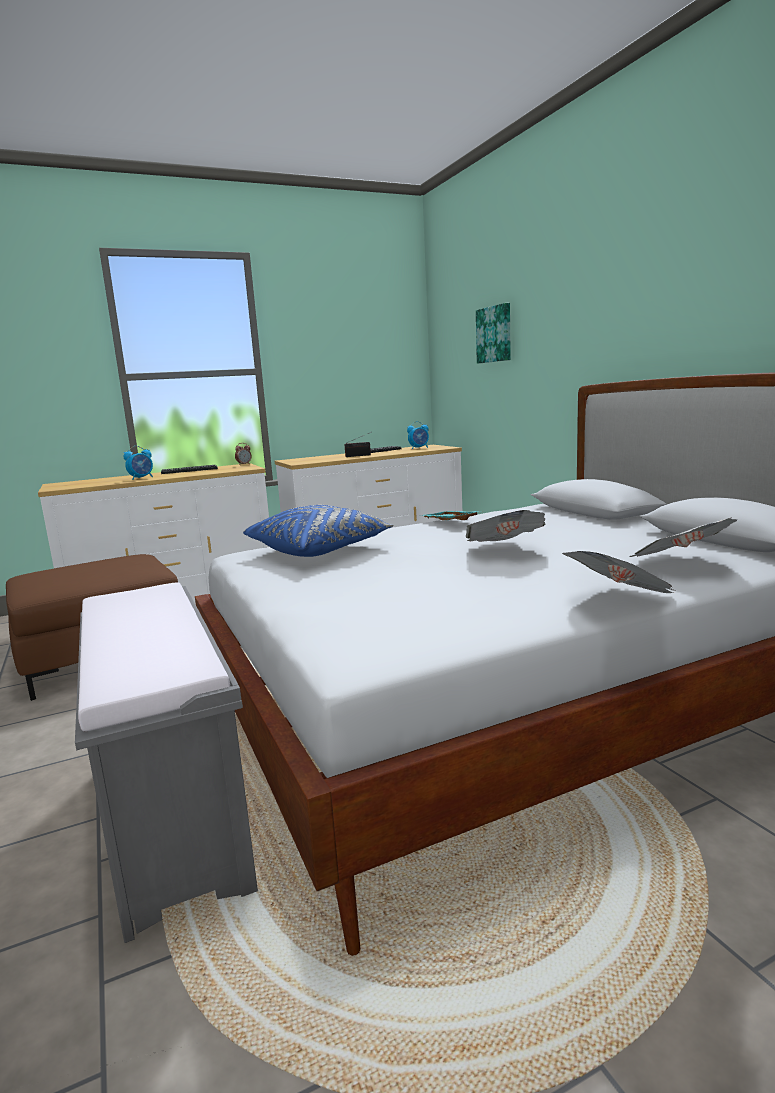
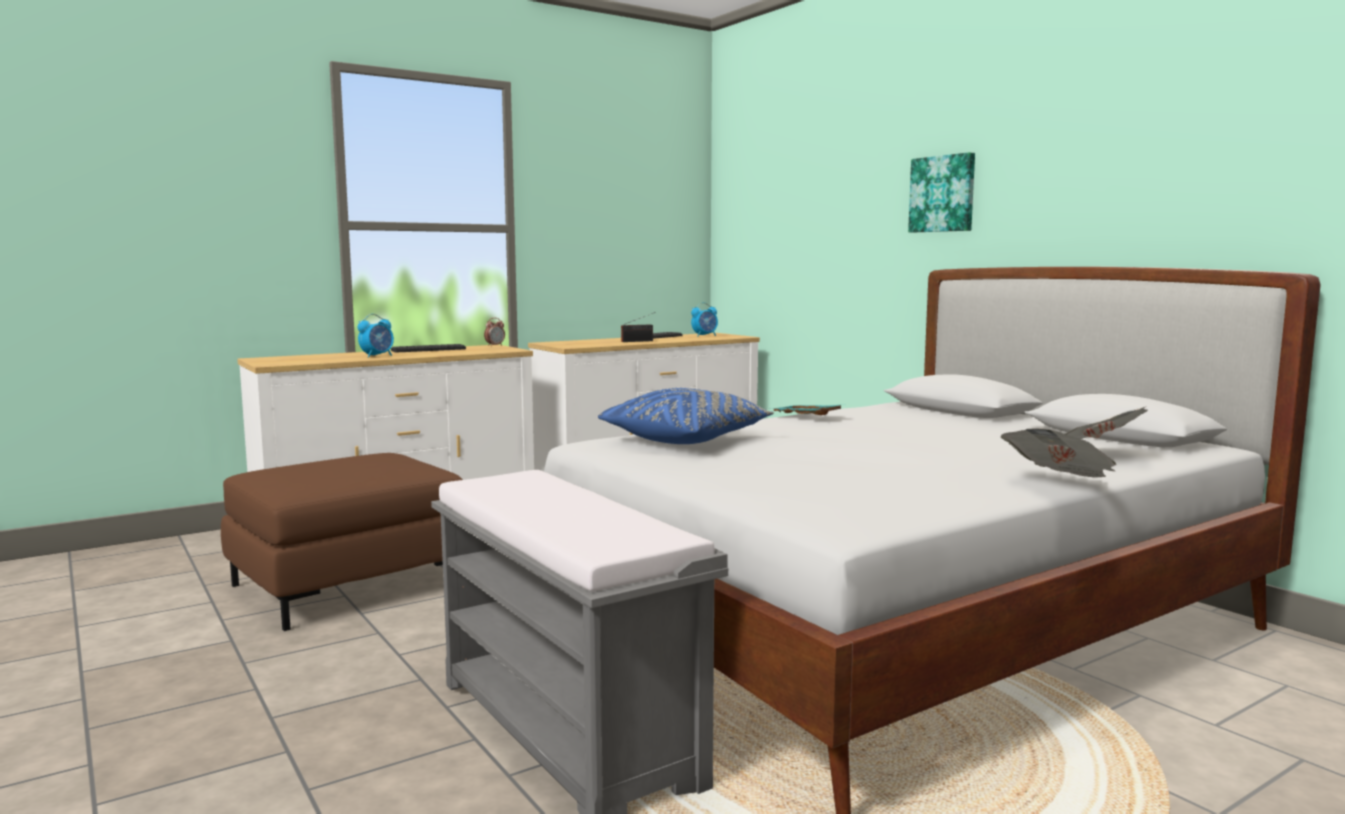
camera: 10 degrees left, 5 degrees down
newspaper [466,510,545,542] -> none
picture [476,303,511,363] -> picture moved to [908,152,975,232]

